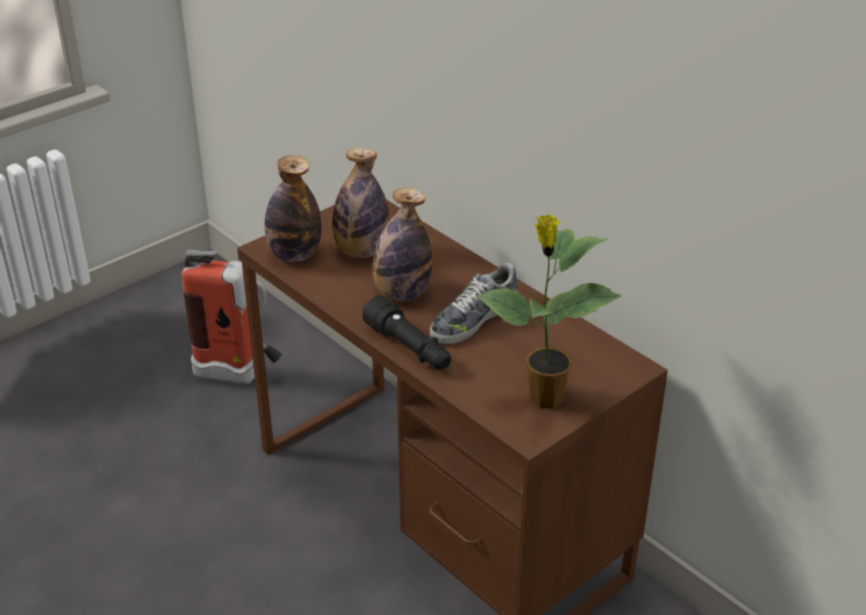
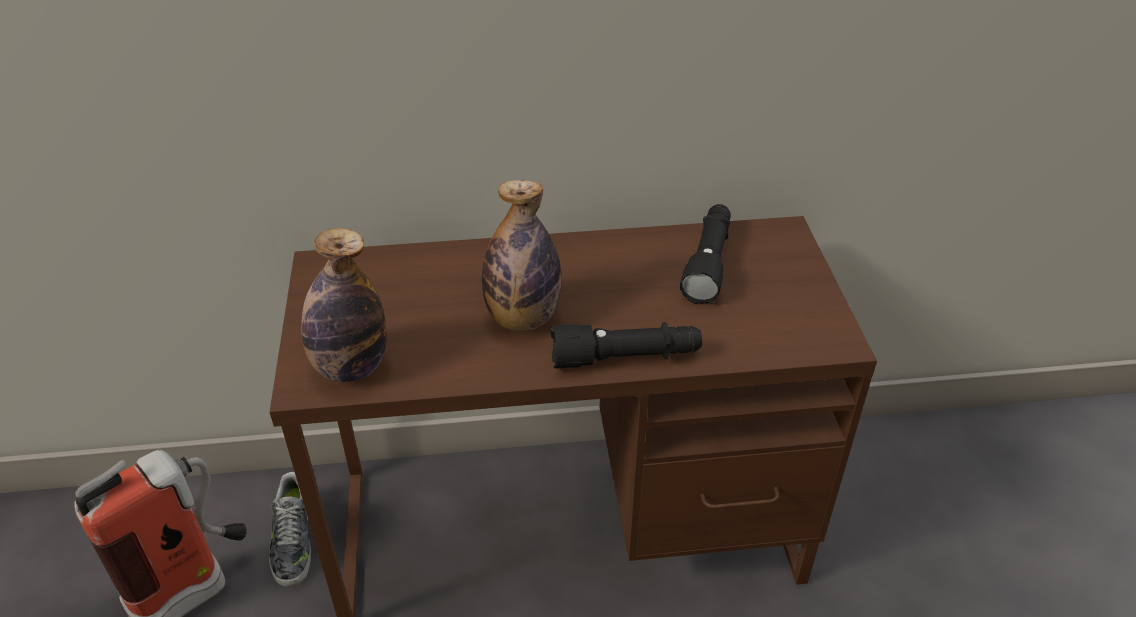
camera: 55 degrees left, 5 degrees up
bottle [333,148,389,258] -> none
shoe [430,262,518,344] -> shoe moved to [269,472,311,587]
potted plant [476,214,621,408] -> none
none -> black flashlight [680,204,731,304]

